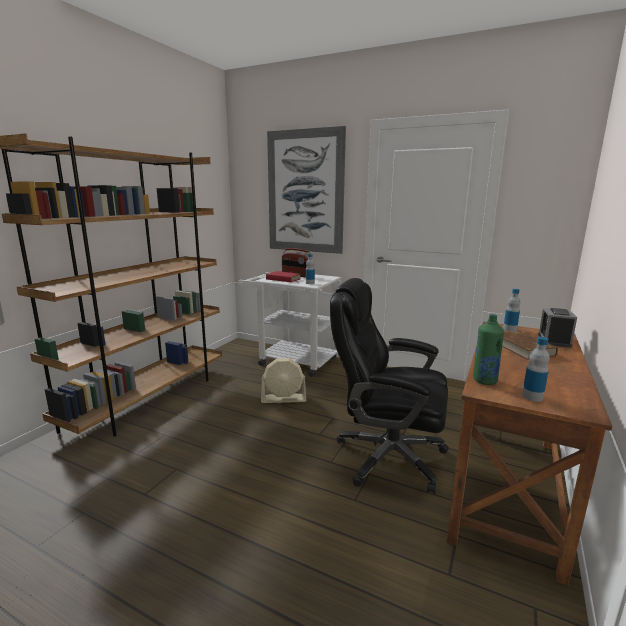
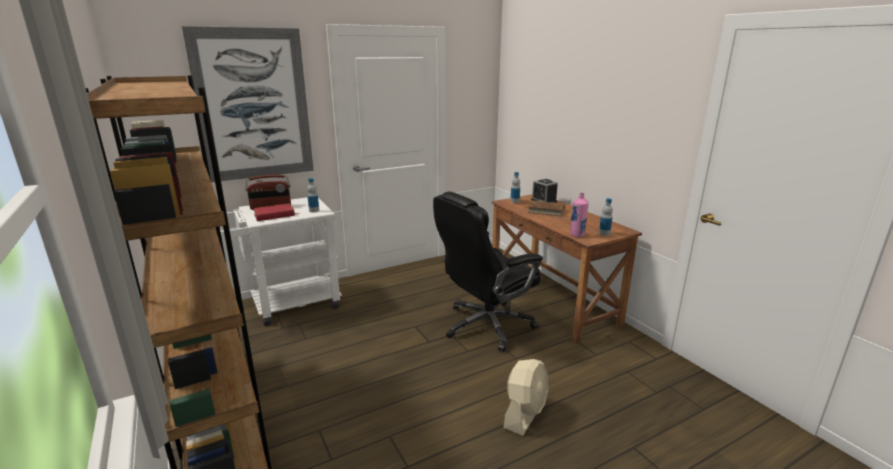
camera: 55 degrees left, 5 degrees up
beige fan [261,358,306,403] -> beige fan moved to [503,359,548,436]
green bottle [473,314,505,385] -> pink bottle [570,193,589,237]

